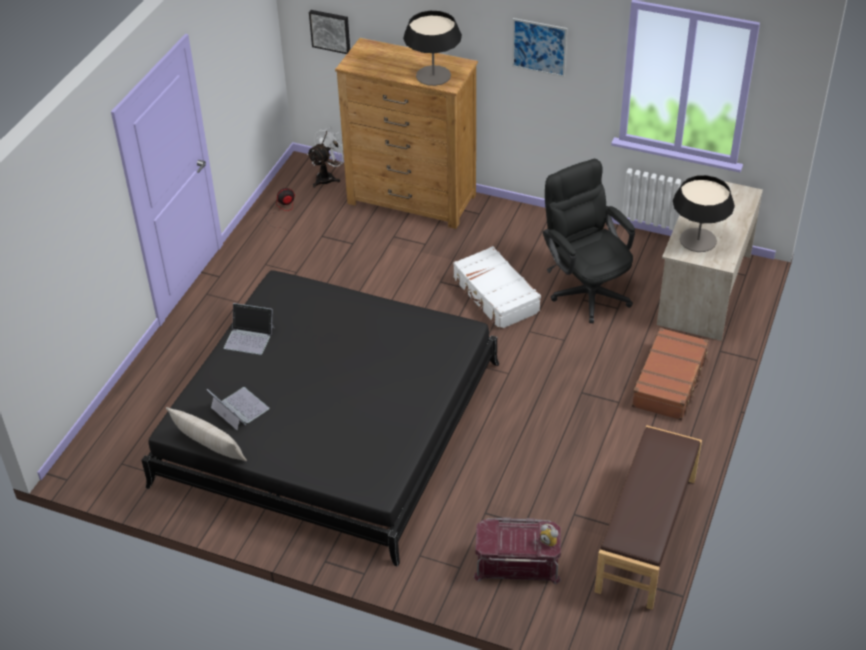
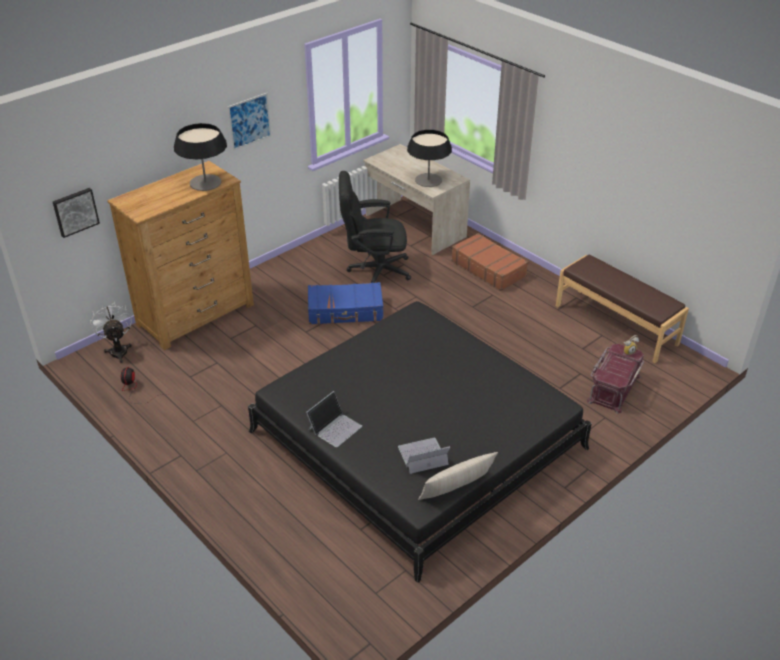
camera: 65 degrees left, 5 degrees down
white suitcase [453,246,541,330] -> blue suitcase [308,282,383,324]

